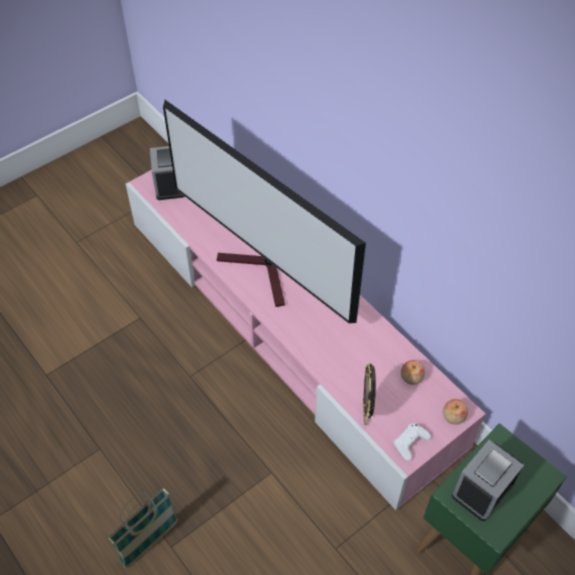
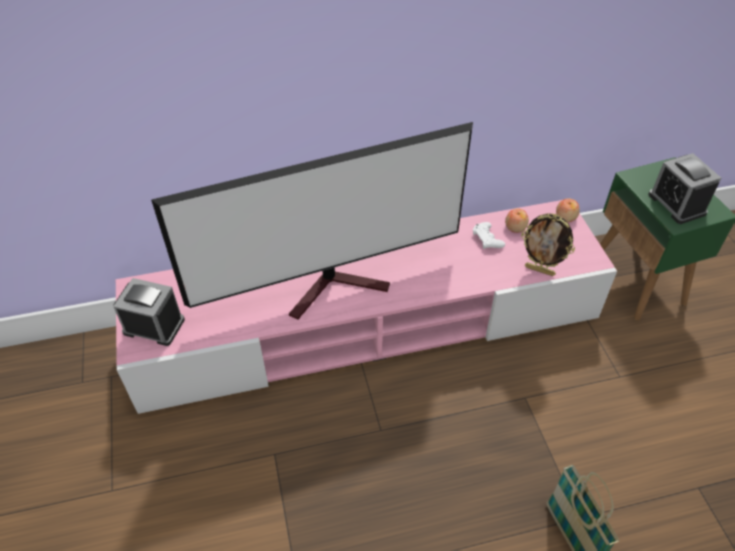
camera: 65 degrees left, 5 degrees down
white game controller [394,423,431,461] -> white game controller moved to [473,222,505,249]

